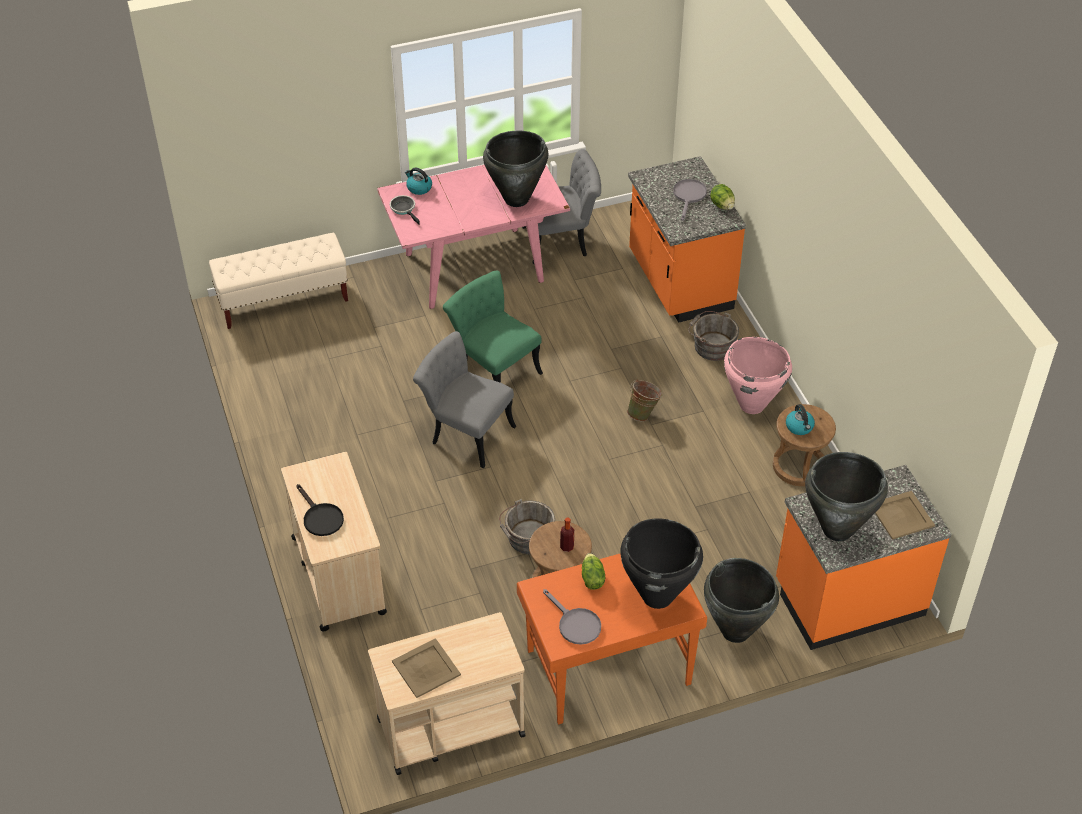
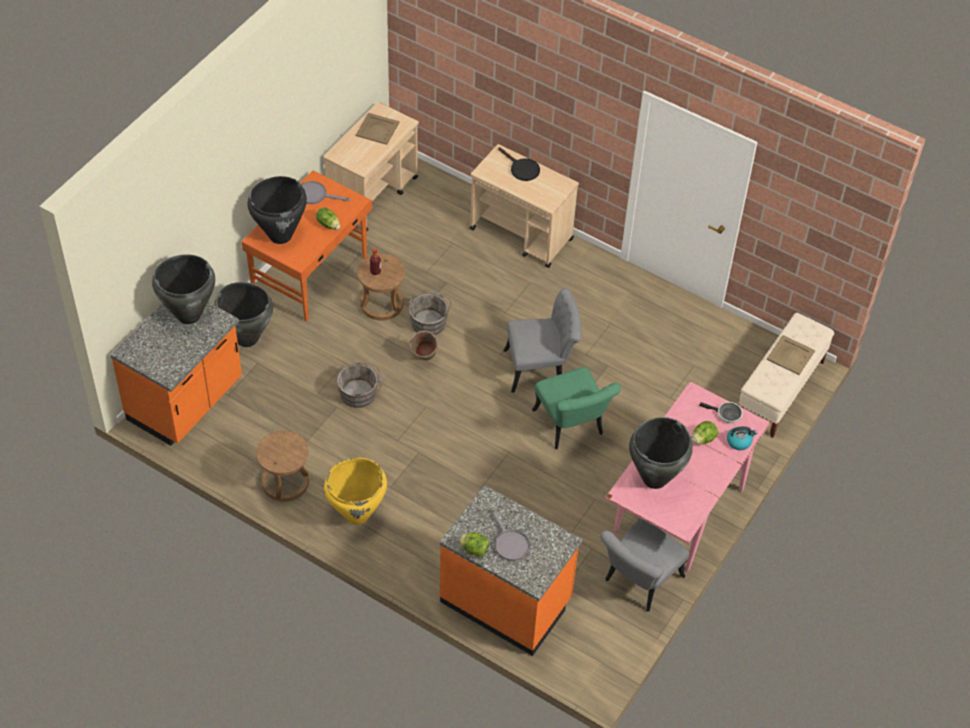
camera: 140 degrees right, 5 degrees up
black frying pan [296,484,344,536] -> black frying pan turned 150 degrees counterclockwise [498,147,540,181]
green chair [443,271,543,383] -> green chair turned 60 degrees clockwise [532,367,621,449]
green bucket [627,379,663,421] -> green bucket moved to [410,330,439,361]
grey bucket [688,311,739,361] -> grey bucket moved to [337,361,382,408]
pink vase [724,337,792,414] -> yellow vase [324,458,387,525]
kettle [786,404,815,435] -> none
beige tray [875,491,935,540] -> beige tray moved to [767,335,815,375]
none -> lettuce [691,421,718,444]

